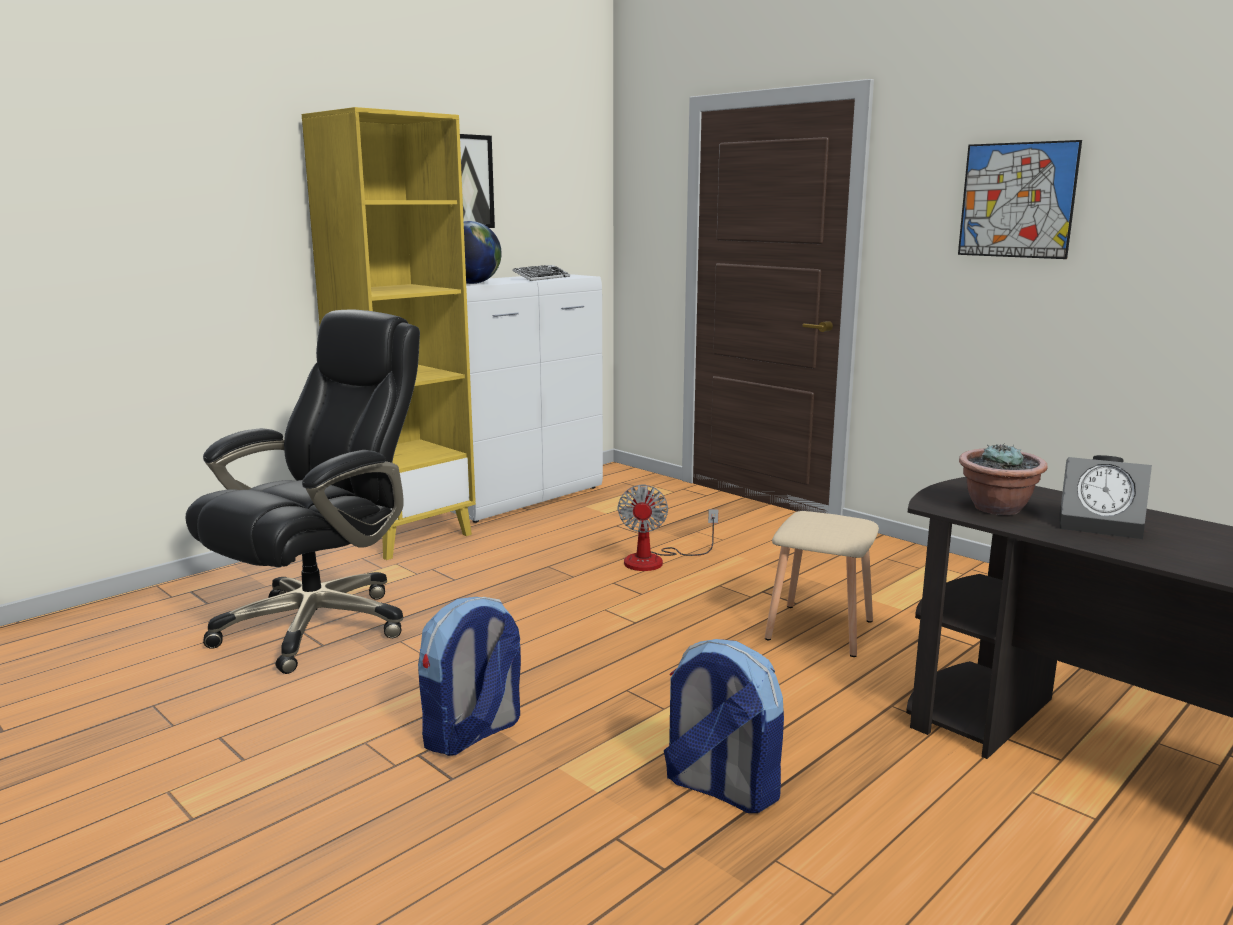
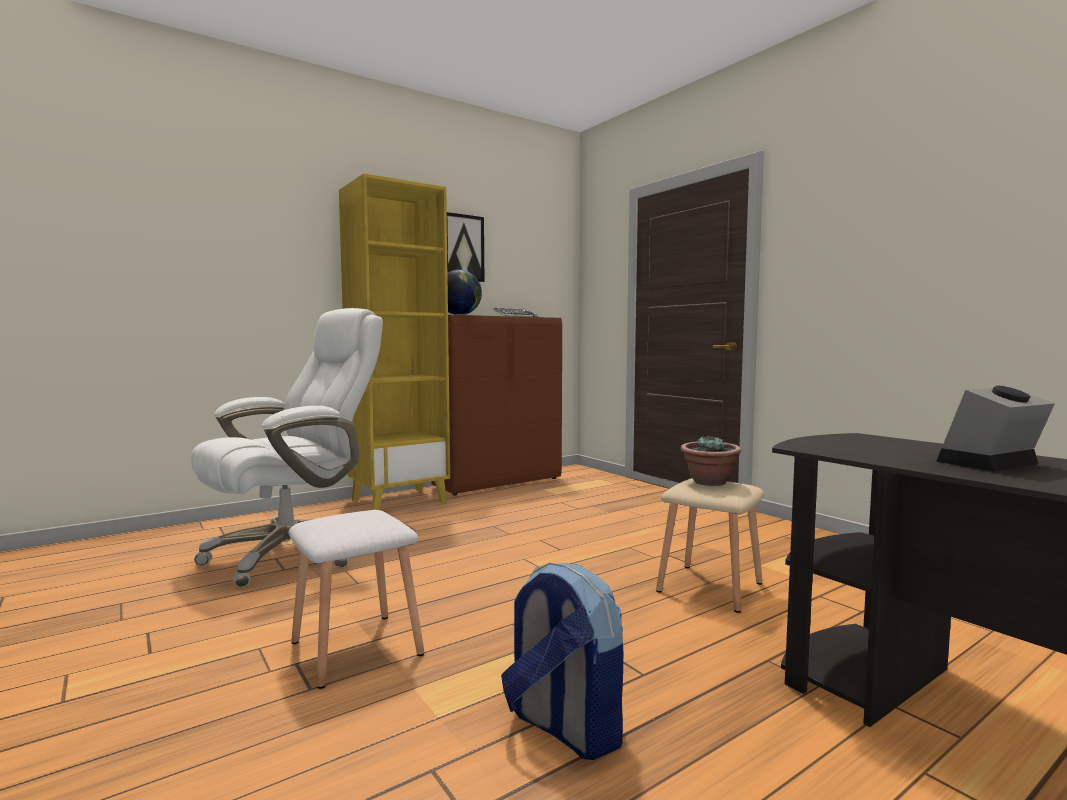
camera: 10 degrees right, 10 degrees down
black office chair [185,310,420,674] -> white office chair [190,308,383,588]
backpack [418,597,521,756] -> white stool [288,510,424,689]
white cabinet [450,274,603,523] -> brown cabinet [432,315,562,496]
fan [618,484,718,571] -> none
picture [958,140,1082,259] -> none
potted plant [959,443,1047,515] -> potted plant moved to [681,436,741,486]
alarm clock [1059,455,1152,539] -> alarm clock turned 120 degrees clockwise [936,385,1055,472]

